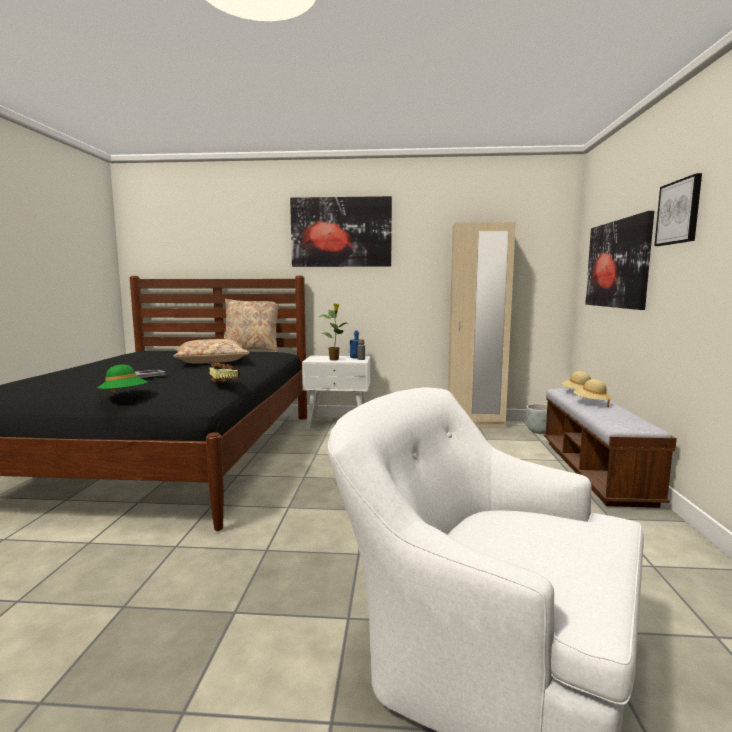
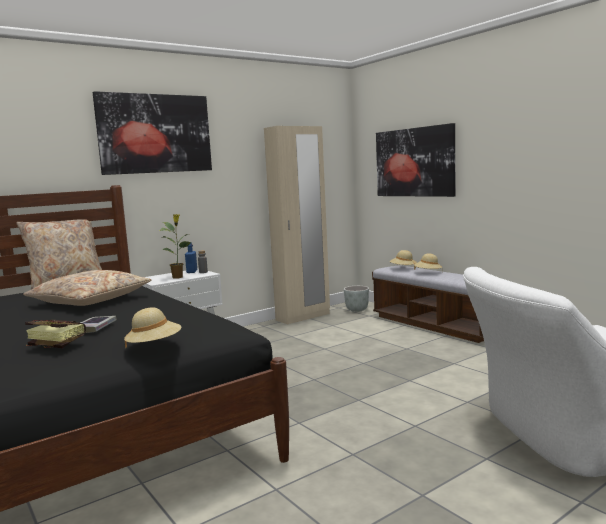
camera: 40 degrees left, 0 degrees up
green hat [97,365,148,393] -> beige hat [124,307,182,348]
book [209,361,240,384] -> book moved to [25,320,86,348]
picture [654,173,702,246] -> none

